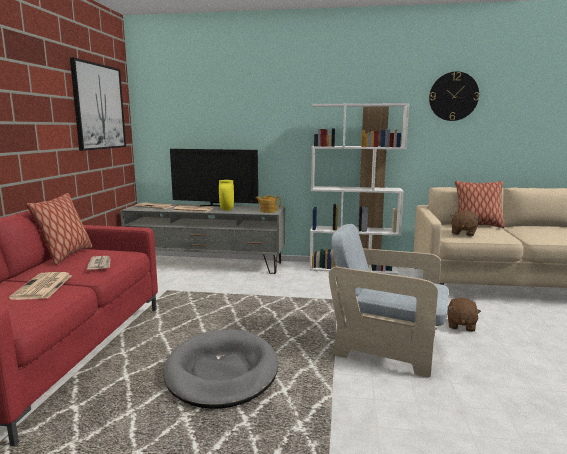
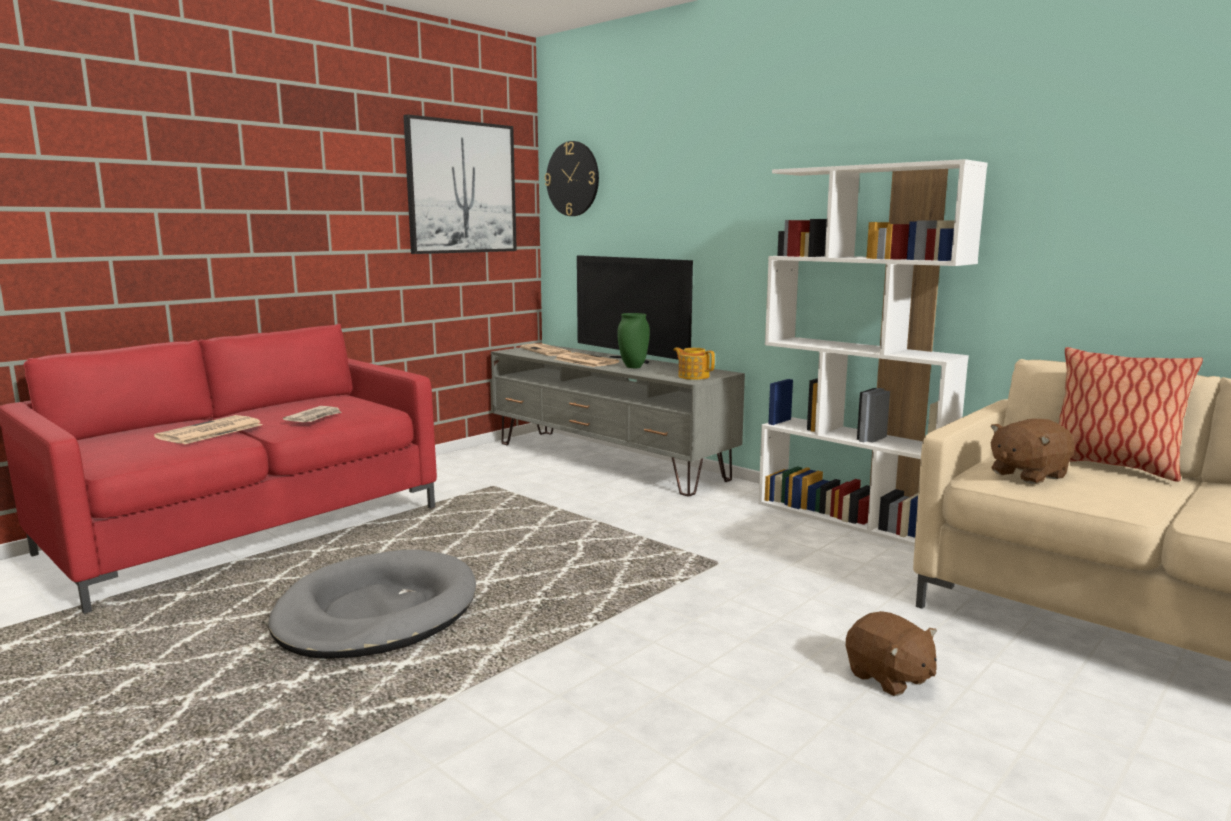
camera: 35 degrees right, 0 degrees up
pillow [26,193,93,265] -> none
yellow vase [219,180,234,211] -> green vase [617,313,650,368]
beige armchair [329,224,448,378] -> none
wall clock [429,71,479,121] -> wall clock moved to [545,141,599,216]
brown plush toy [448,298,481,332] -> brown plush toy turned 90 degrees counterclockwise [846,611,937,696]

